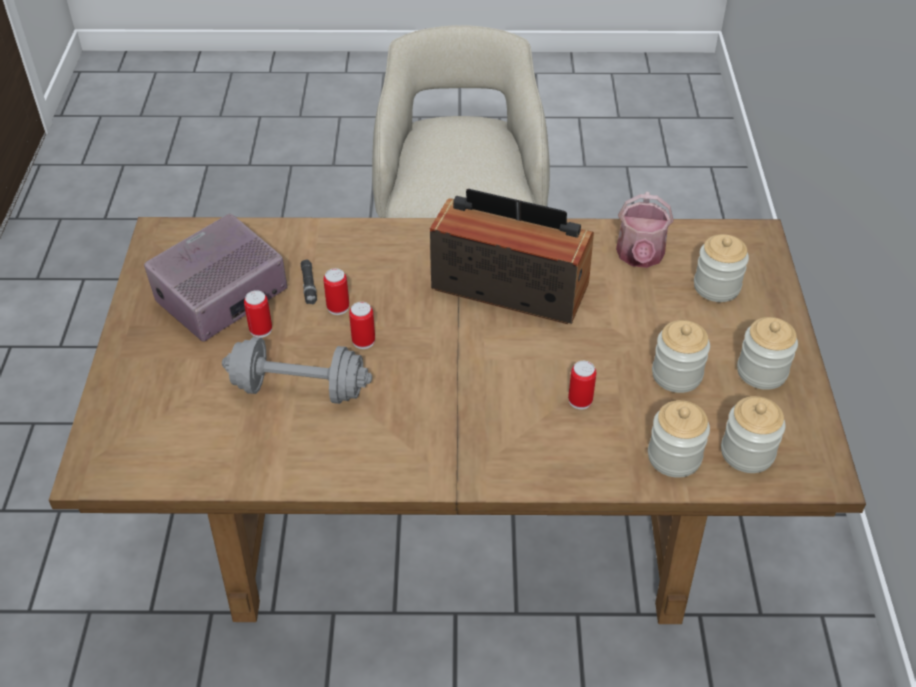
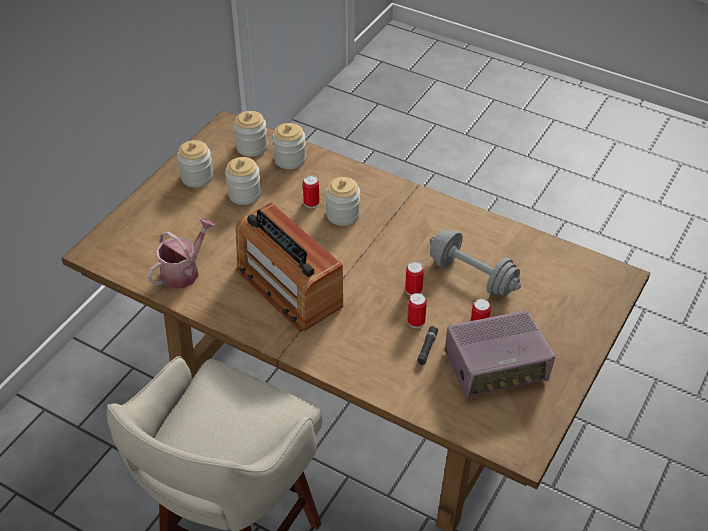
camera: 150 degrees left, 0 degrees up
jar [694,234,749,302] -> jar moved to [325,177,360,226]

